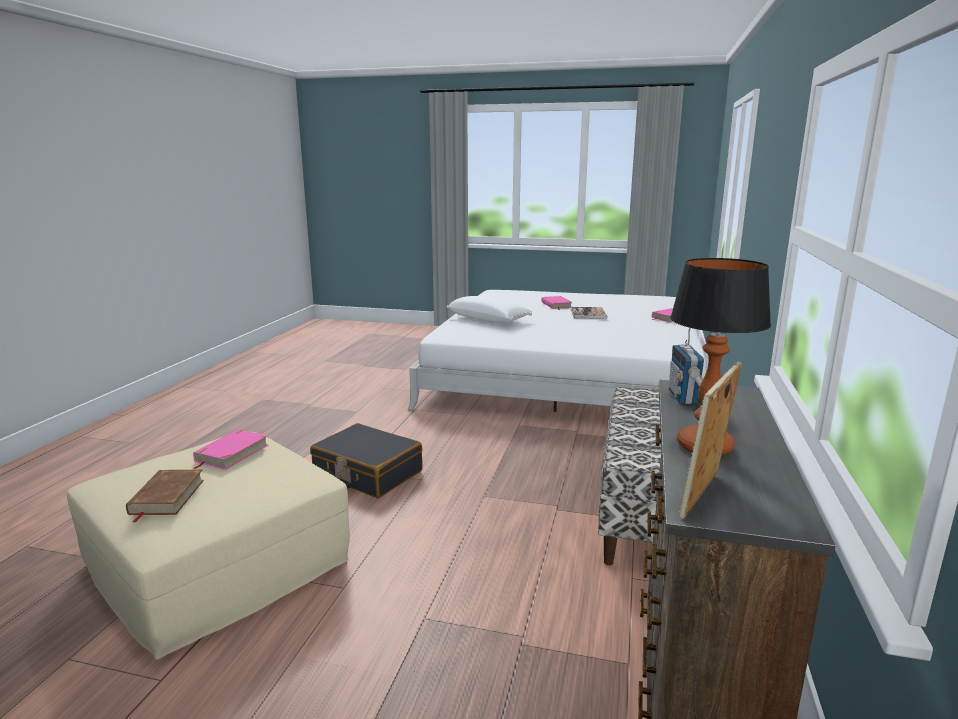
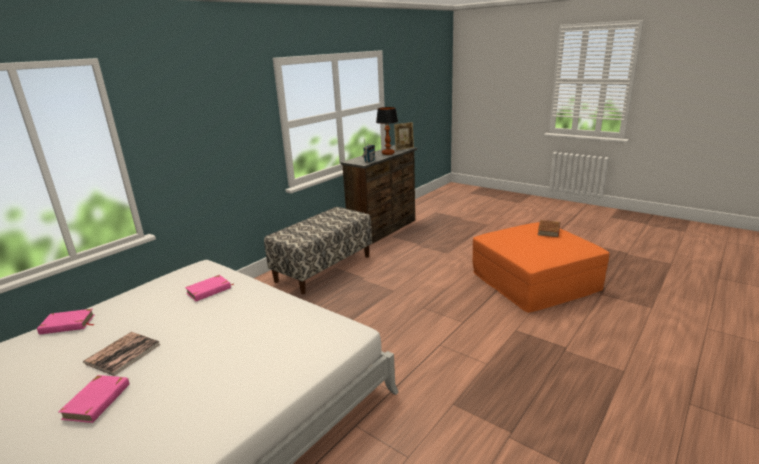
camera: 155 degrees left, 5 degrees up
beige ottoman [67,432,350,660] -> orange ottoman [473,222,609,313]
pink book [192,429,268,470] -> pink book moved to [185,275,234,302]
black suitcase [310,423,423,498] -> none
white pillow [446,296,532,324] -> none

